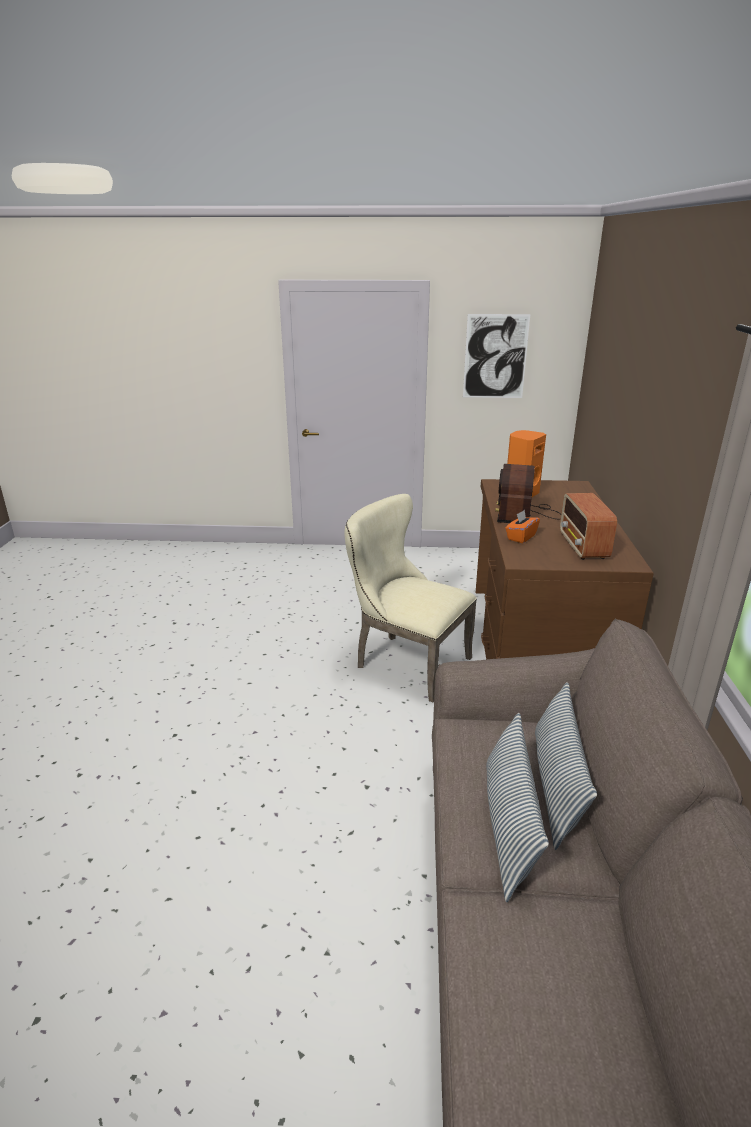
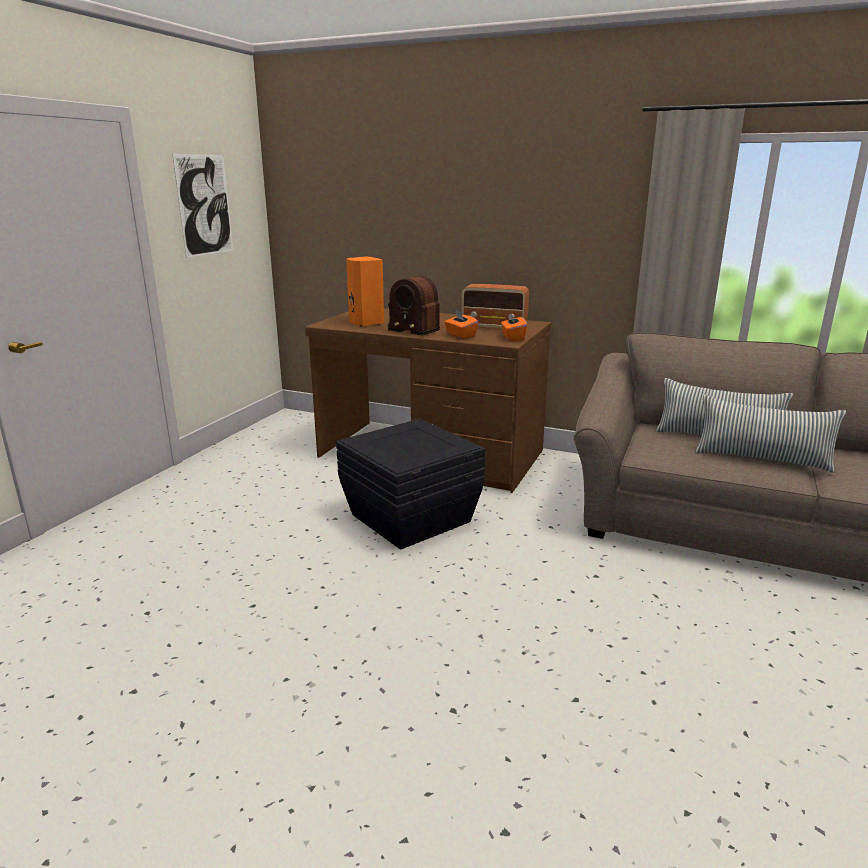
camera: 70 degrees left, 5 degrees down
beige chair [344,494,477,703] -> black storage box [336,419,485,550]
none -> orange tissue box [501,312,527,341]

